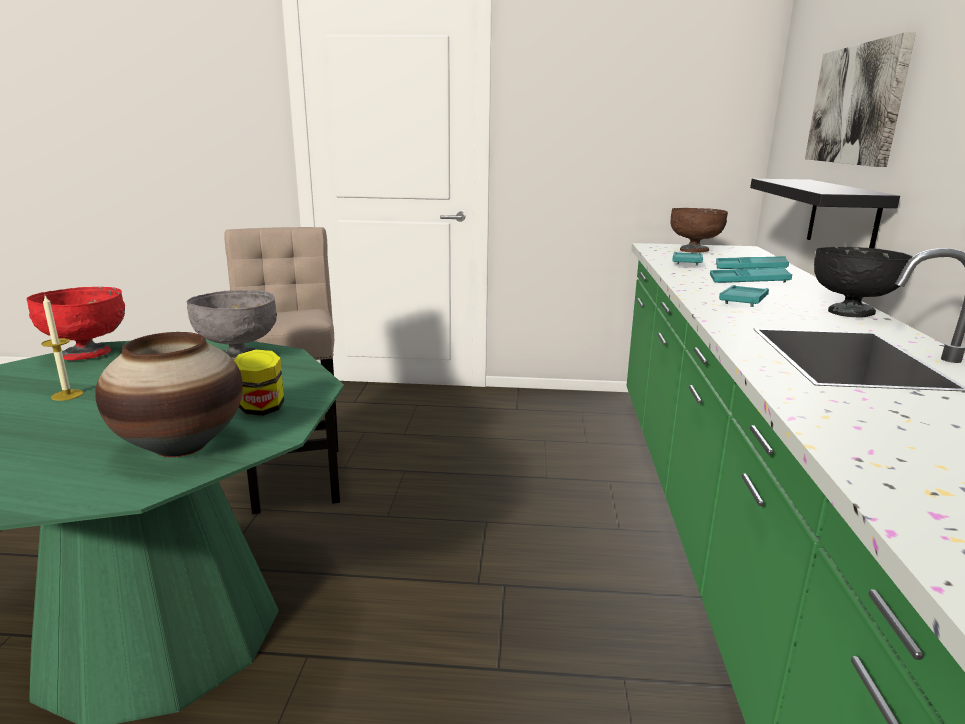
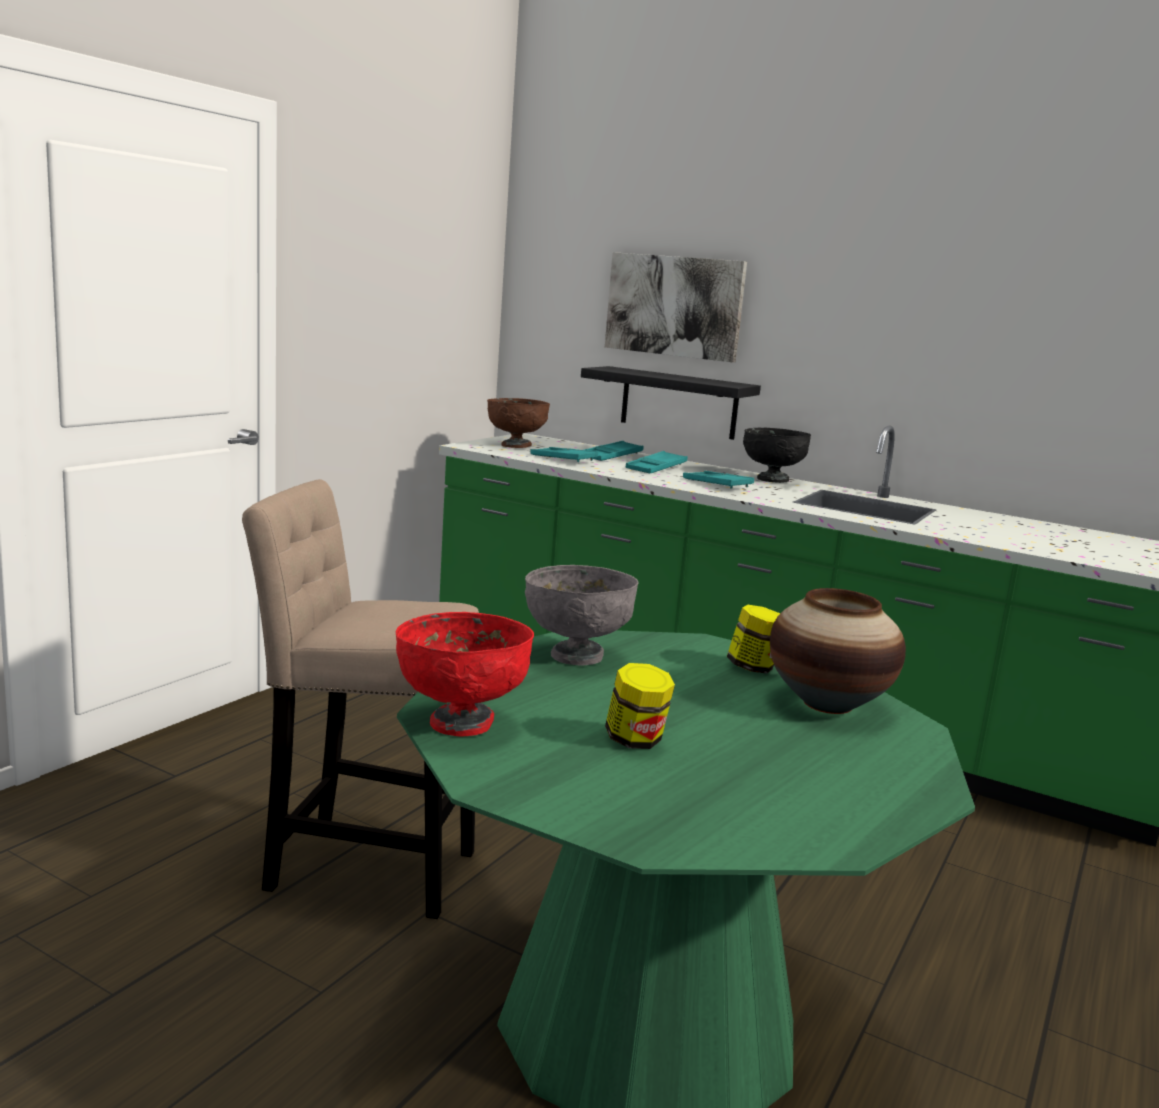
camera: 65 degrees left, 5 degrees down
candle [41,296,83,401] -> jar [605,663,675,749]

